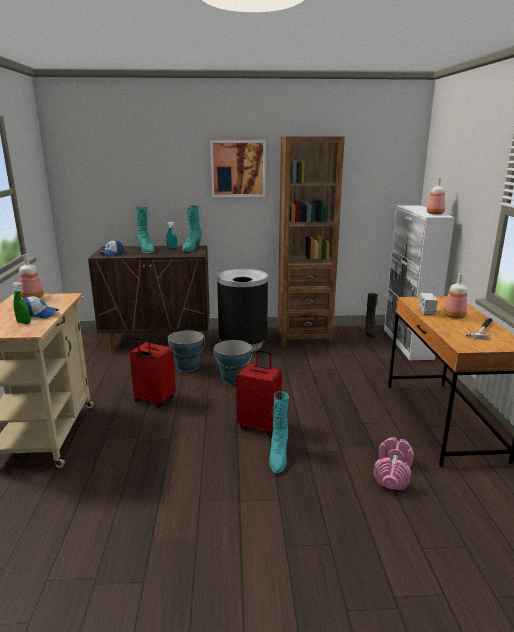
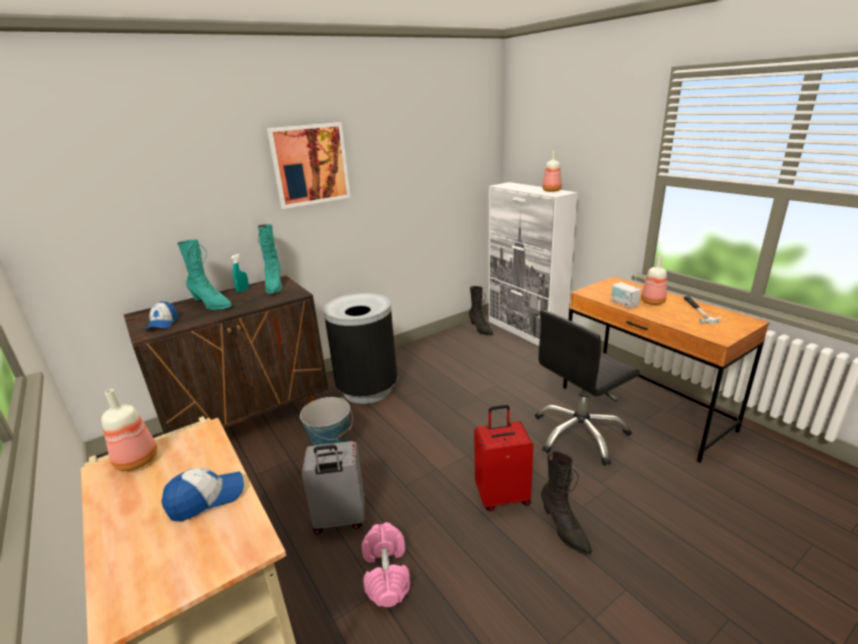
camera: 30 degrees left, 5 degrees up
green spray bottle [13,282,31,324] -> none
red suitcase [130,337,176,408] -> grey suitcase [302,441,364,534]
bucket [214,340,253,384] -> none
turquoise boot [269,391,289,473] -> black boot [541,451,592,555]
brown bookcase [278,136,345,345] -> none
pink dumbbell [374,437,414,490] -> pink dumbbell moved to [362,522,410,607]
none -> black office chair [535,310,640,466]

